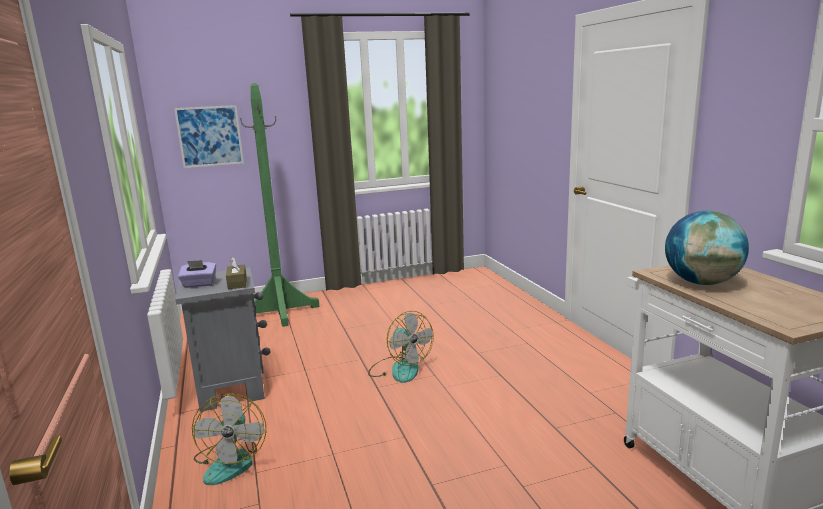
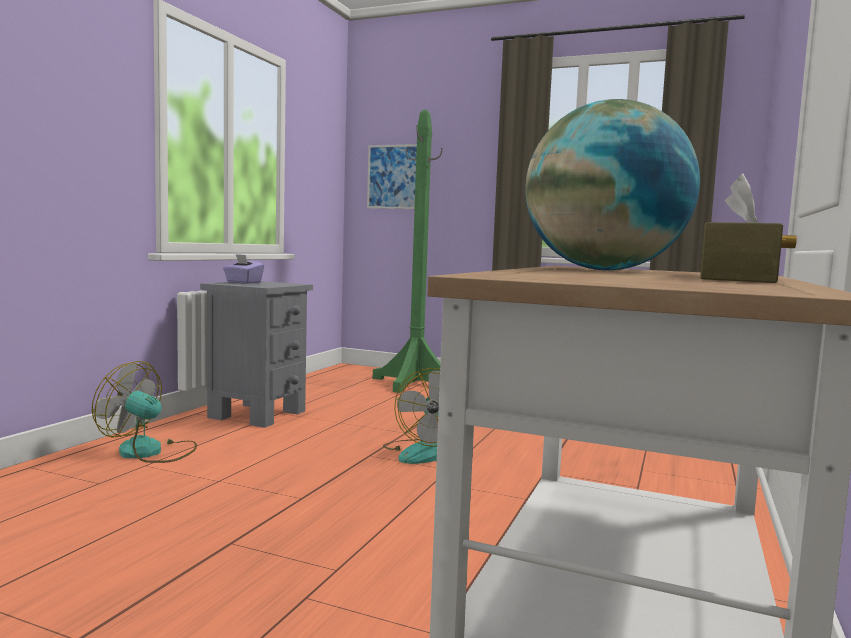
camera: 40 degrees right, 10 degrees down
fan [192,393,266,485] -> fan turned 75 degrees clockwise [92,361,197,463]
brown tissue box [226,257,247,289] -> brown tissue box moved to [700,173,783,283]

